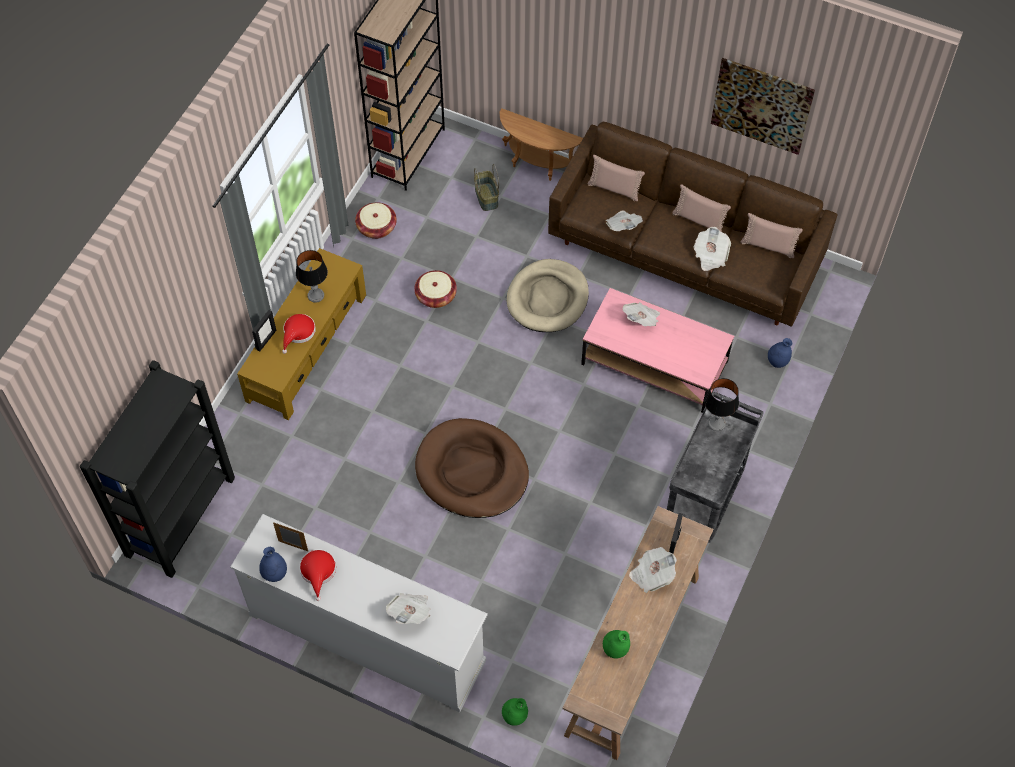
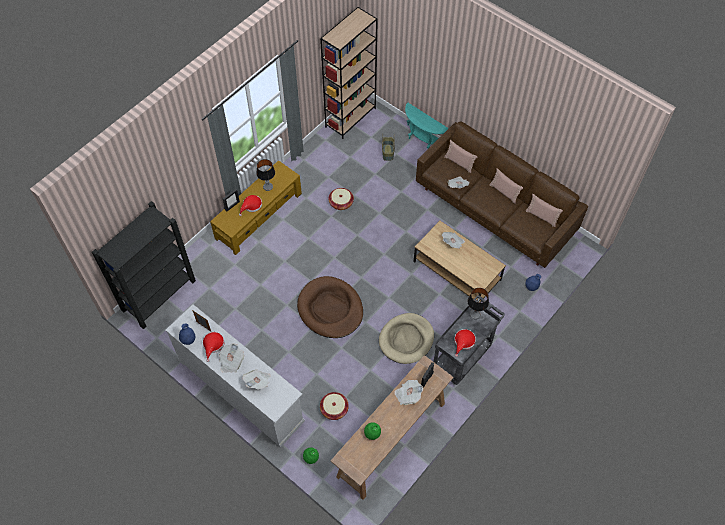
camera: 15 degrees right, 0 degrees up
basket [355,202,397,239] -> basket moved to [320,392,349,420]
brown side table [500,108,583,181] -> turquoise side table [405,103,449,150]
beige dog bed [507,259,589,332] -> beige dog bed moved to [379,313,434,364]
pink coffee table [581,288,734,413] -> brown coffee table [414,221,506,302]
newspaper [693,227,731,271] -> newspaper moved to [219,343,244,373]
picture [711,58,815,155] -> none
none -> red hat [454,329,476,357]

